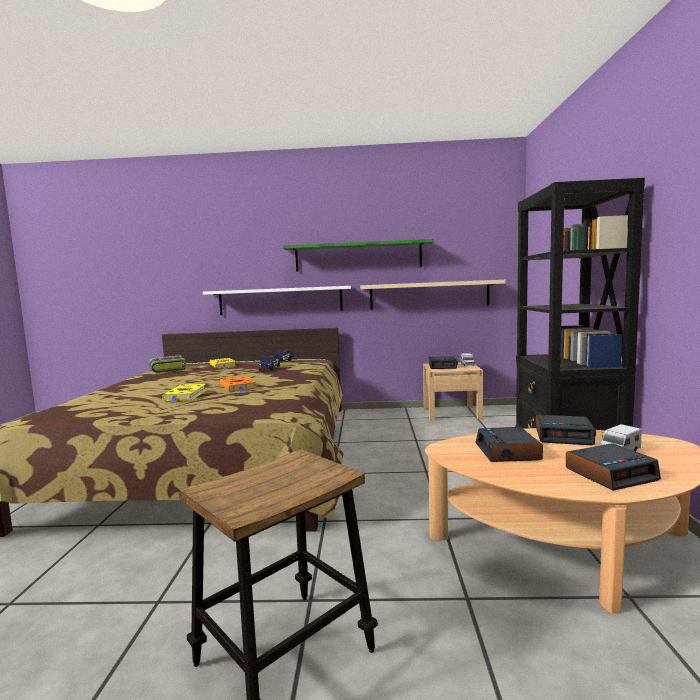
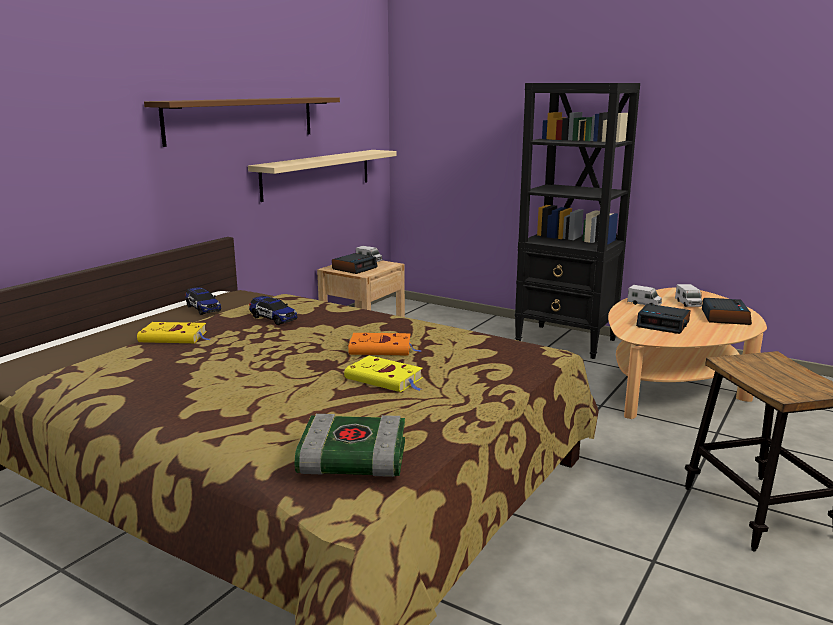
camera: 60 degrees left, 10 degrees up
book [149,355,186,373] -> book moved to [295,414,405,477]
white shelf [203,286,351,315] -> none
green shelf [282,239,434,272] -> brown shelf [144,97,340,147]
alarm clock [536,415,596,445] -> toy truck [627,285,662,305]

